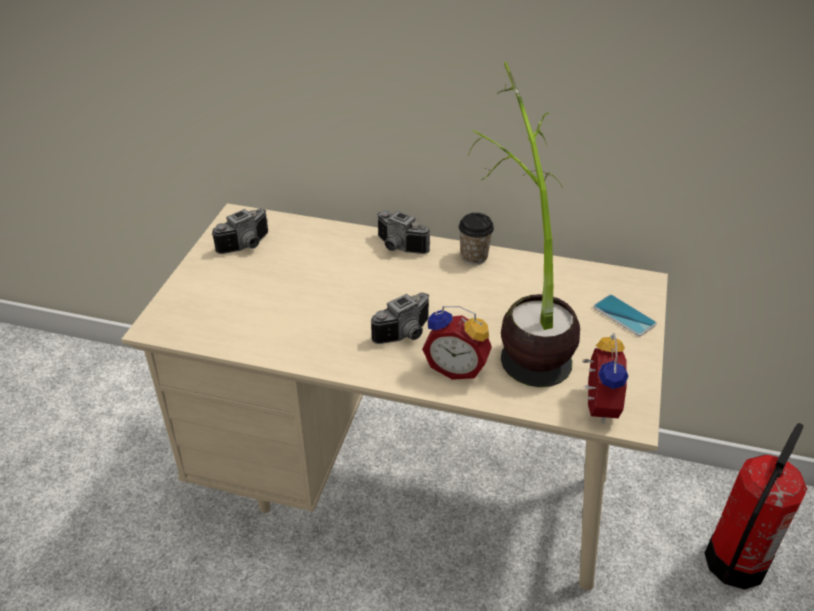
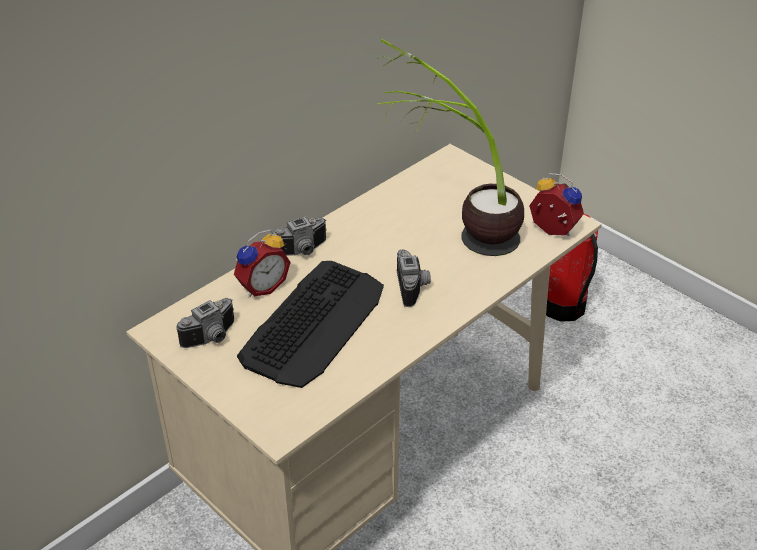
camera: 60 degrees left, 0 degrees up
camera [212,209,268,254] -> camera turned 60 degrees clockwise [176,298,234,348]
alarm clock [422,306,492,380] -> alarm clock moved to [234,230,291,297]
cup [458,213,494,265] -> none
phone [593,295,657,336] -> none
none -> keyboard [237,261,384,388]

